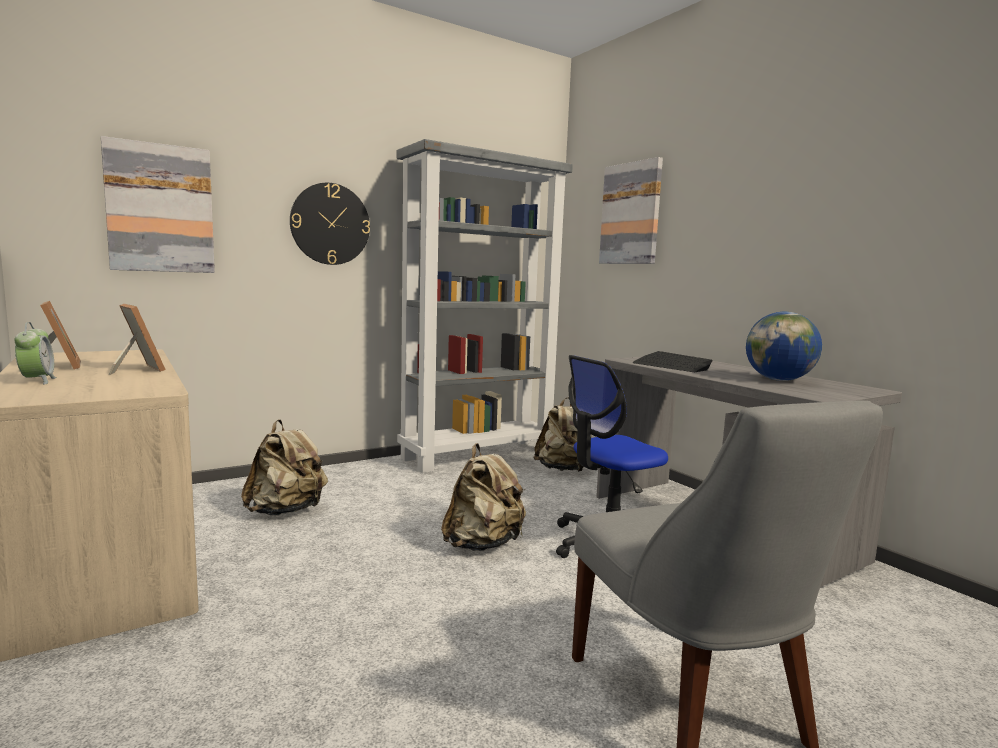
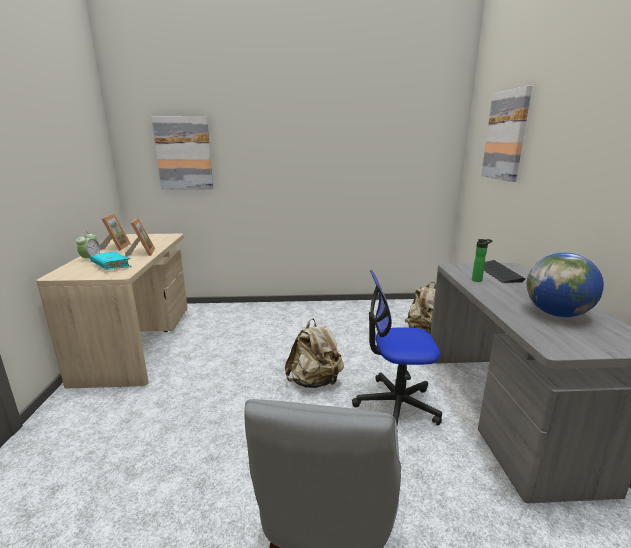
camera: 30 degrees right, 10 degrees up
beige backpack [241,420,328,515] -> none
wall clock [290,183,370,265] -> none
grey bookcase [397,139,573,473] -> none
keyboard [633,355,710,372] -> bottle [472,239,492,282]
none -> turquoise book [90,252,132,270]

